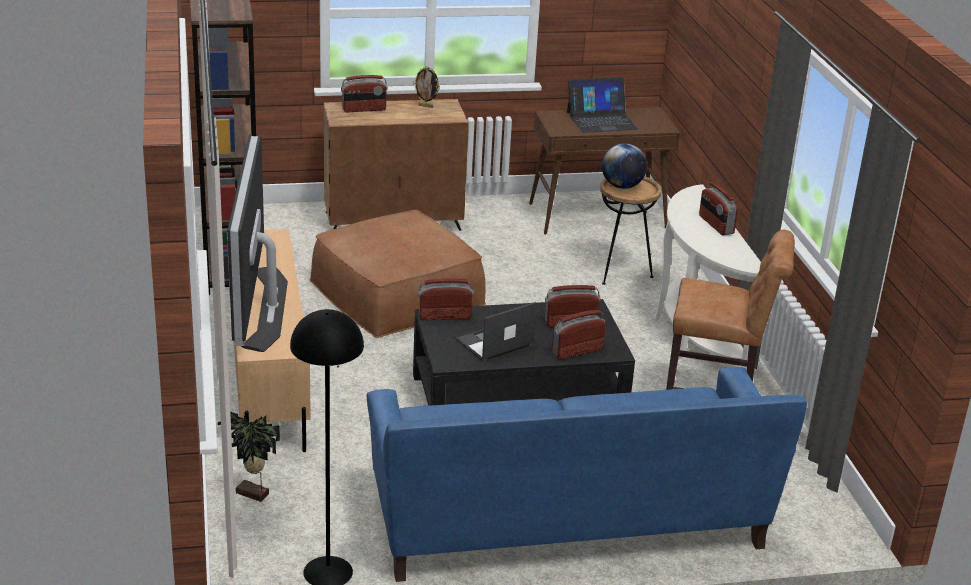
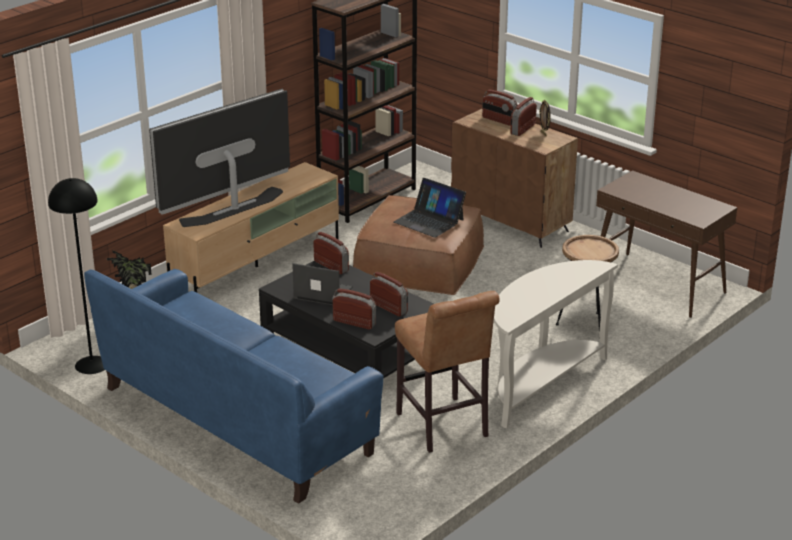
camera: 55 degrees right, 0 degrees up
laptop [567,77,638,133] -> laptop moved to [394,178,466,238]
globe [602,143,647,189] -> none
radio [699,181,738,235] -> radio moved to [510,97,537,136]

